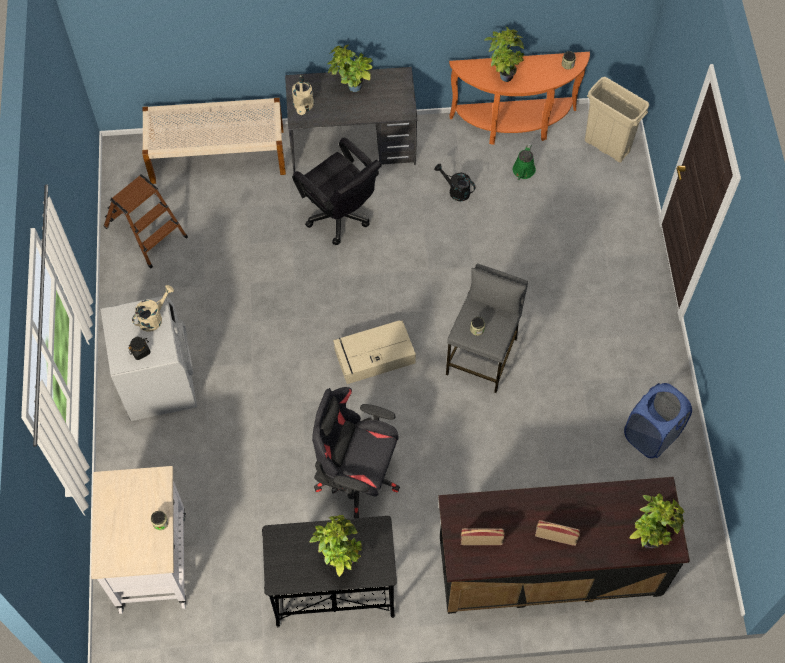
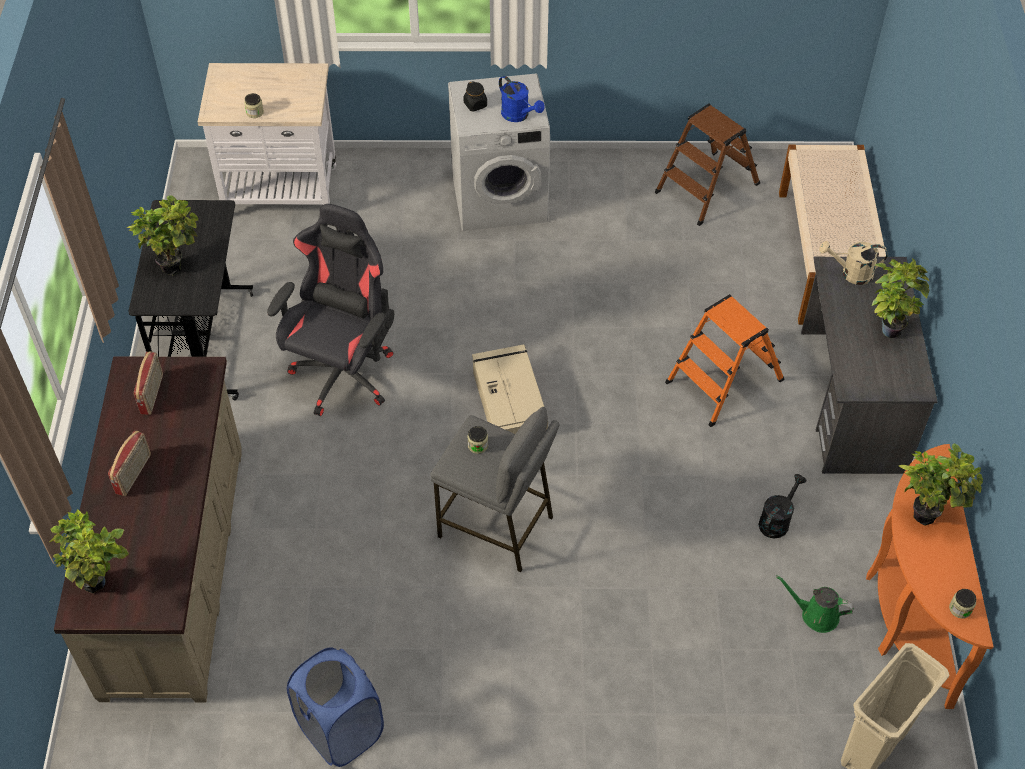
camera: 95 degrees right, 10 degrees down
beige watering can [132,285,174,332] -> blue watering can [499,76,545,122]
black office chair [292,137,381,245] -> orange step ladder [665,294,785,427]
black cabinet [438,477,690,614] -> beige cabinet [54,357,242,703]

